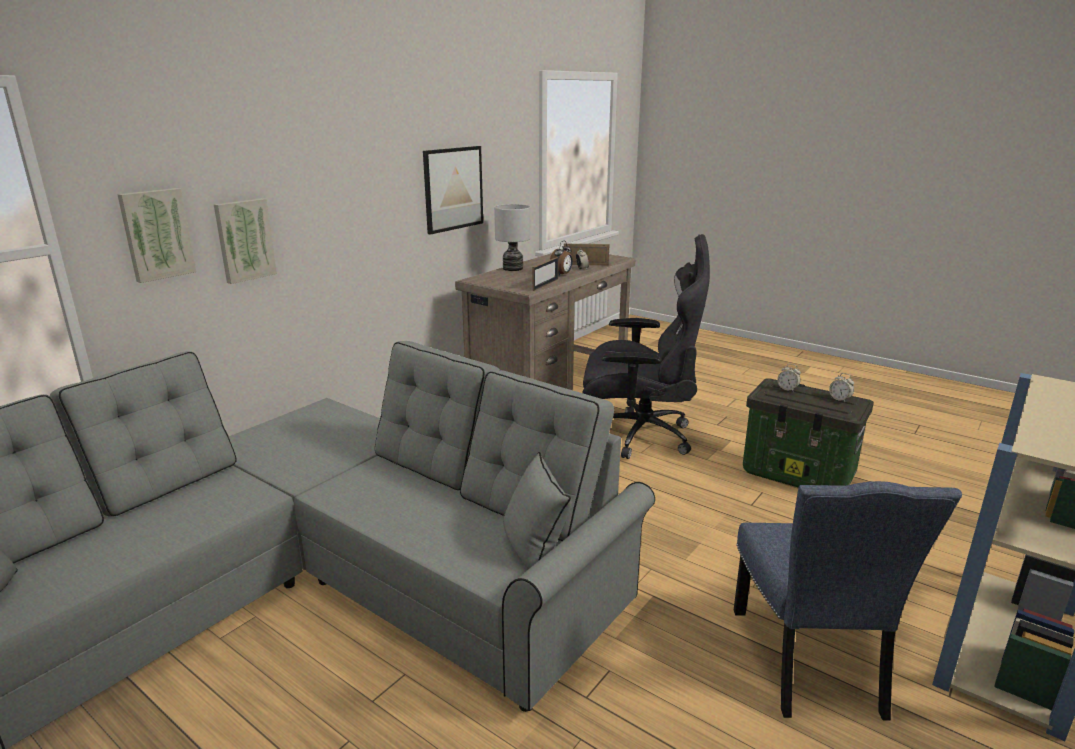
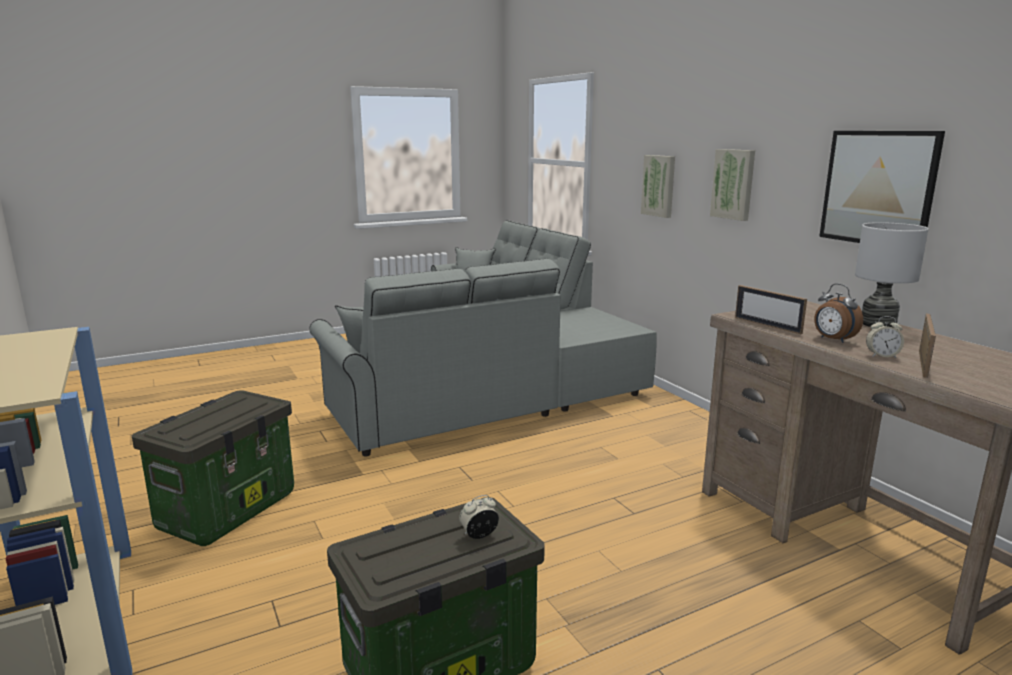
camera: 115 degrees right, 5 degrees down
picture [117,188,196,283] -> picture moved to [710,149,755,221]
black office chair [582,234,710,459] -> none
blue chair [734,481,962,721] -> storage box [132,390,294,546]
alarm clock [829,373,854,402] -> none

